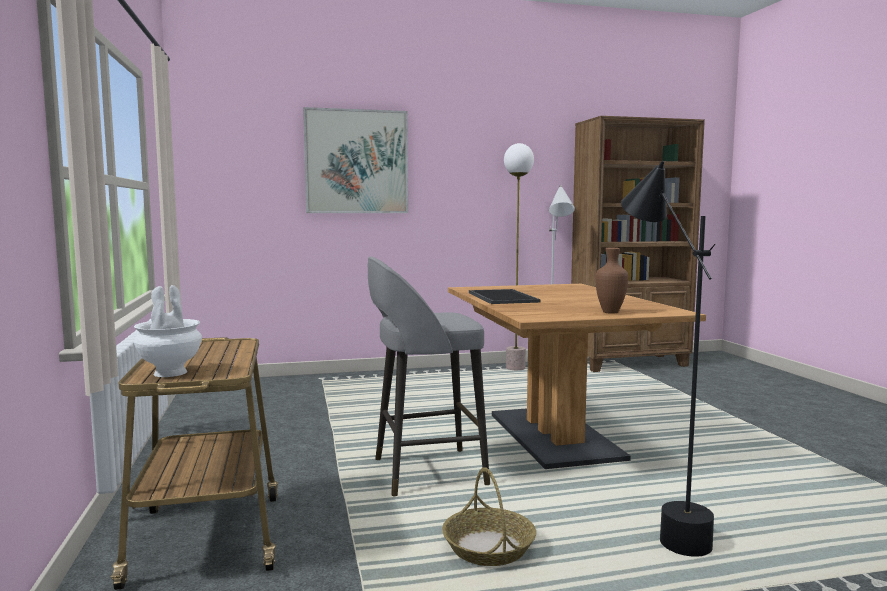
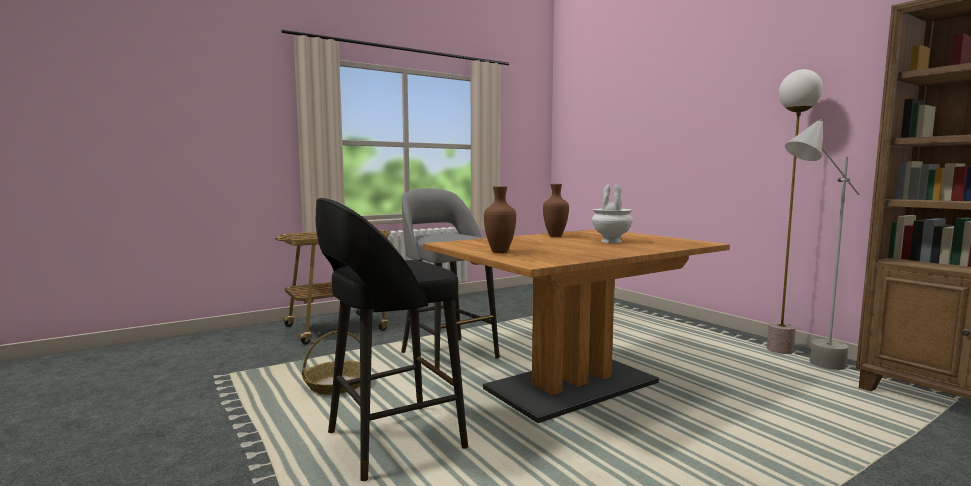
camera: 70 degrees right, 0 degrees up
white vase [134,285,202,377] -> white vase moved to [592,185,633,243]
picture [303,107,408,213] -> none
tray [469,289,540,304] -> brown vase [543,184,569,237]
black floor lamp [621,161,715,557] -> black stool [316,198,468,481]

